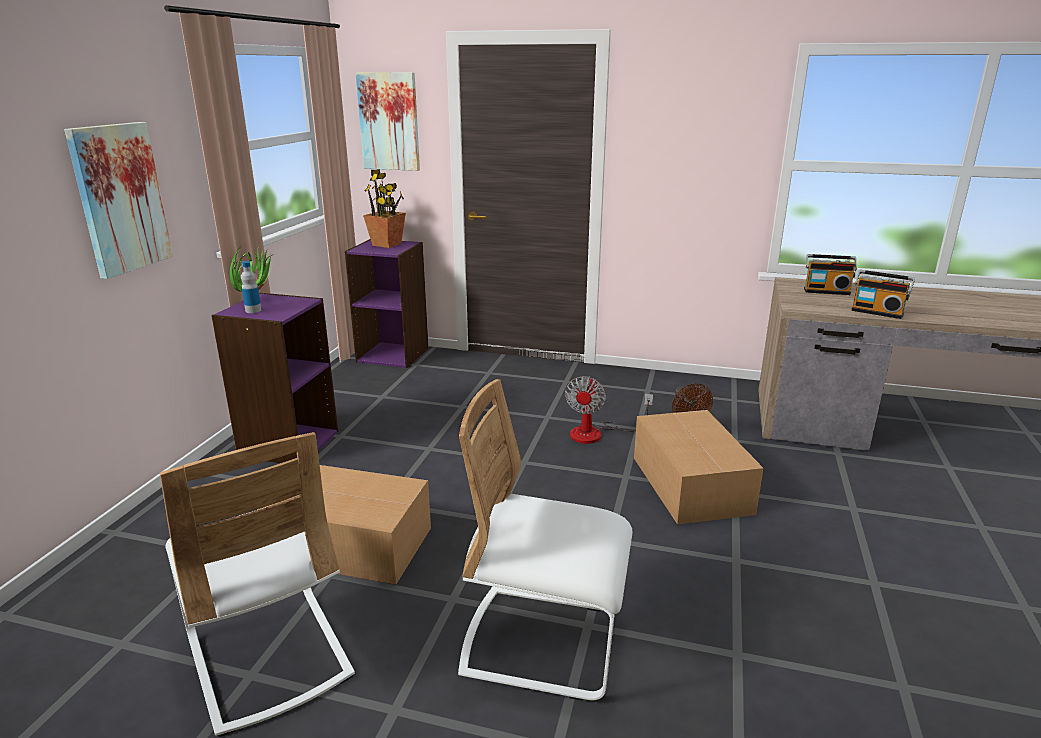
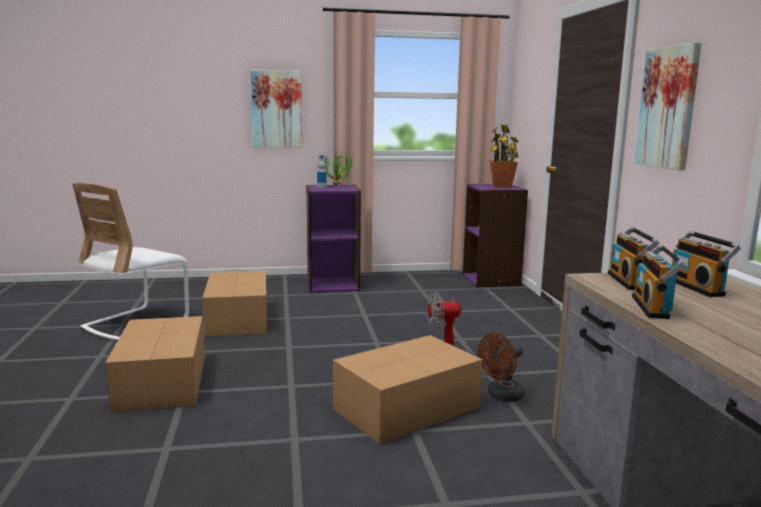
camera: 65 degrees right, 10 degrees down
picture [356,72,420,171] -> picture moved to [634,42,702,170]
white chair [458,379,633,701] -> cardboard box [105,316,205,413]
none -> radio [608,227,659,290]

